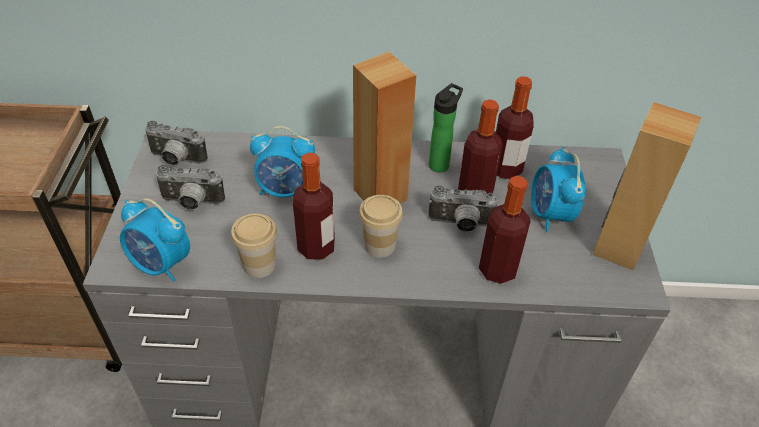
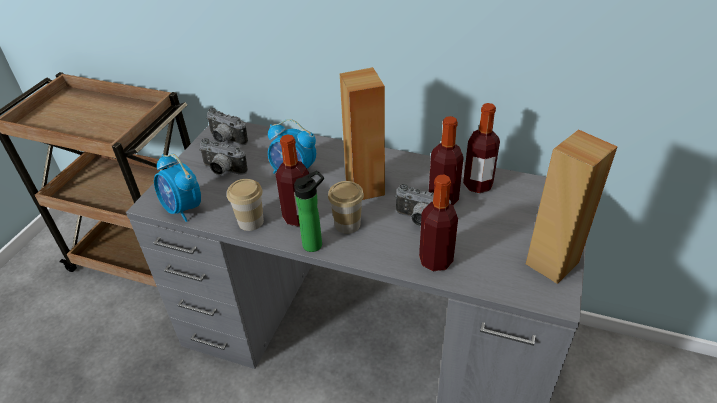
camera: 20 degrees right, 5 degrees down
bottle [429,83,463,173] -> bottle moved to [294,171,324,252]
alarm clock [531,147,586,232] -> none

